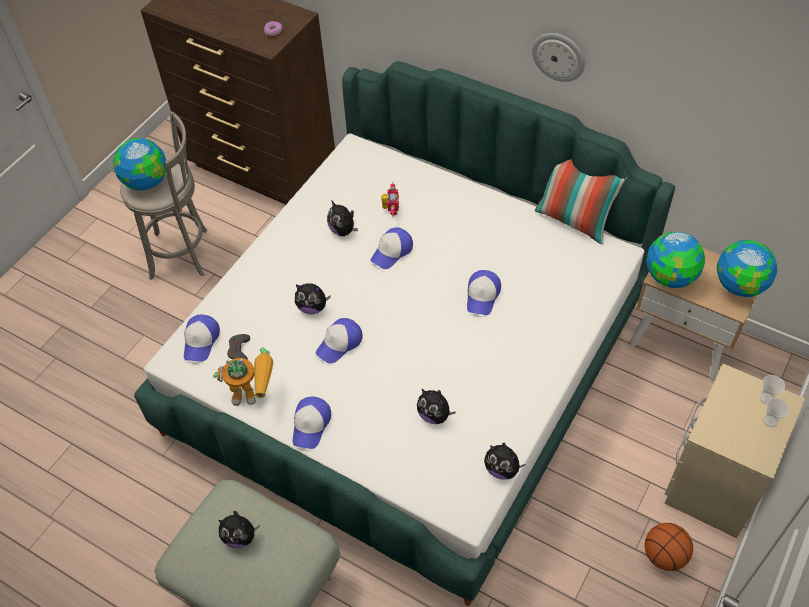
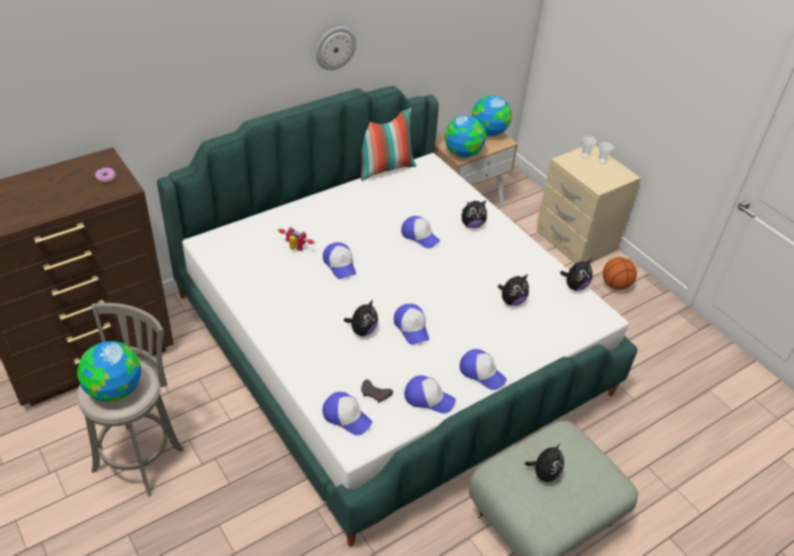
camera: 70 degrees left, 10 degrees down
toy robot [213,348,273,406] -> cap [404,375,456,414]
plush toy [327,200,358,236] -> plush toy moved to [462,201,487,228]

